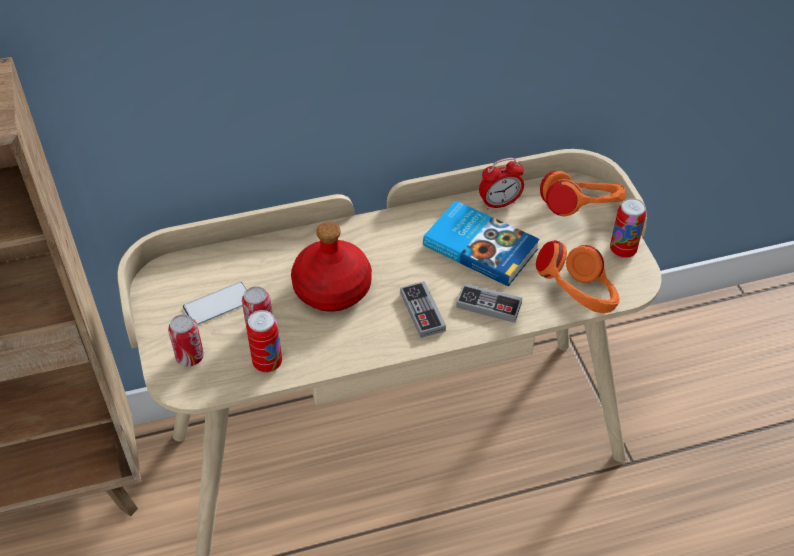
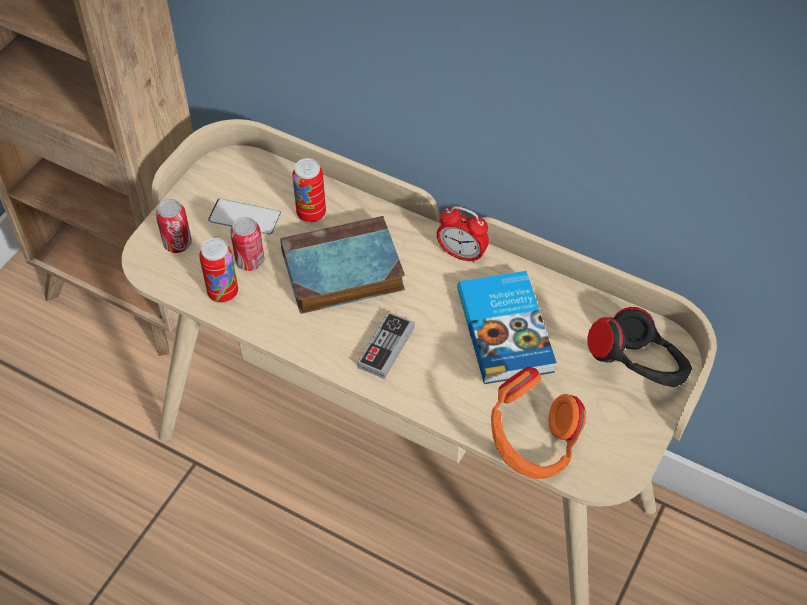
camera: 45 degrees right, 5 degrees up
red bottle [291,222,372,312] -> book [280,216,405,314]
game controller [456,283,522,323] -> none
alarm clock [479,158,524,210] -> alarm clock moved to [437,206,489,264]
orange headphones [540,170,626,217] -> black headphones [587,307,692,387]
can [610,198,646,258] -> can moved to [292,158,326,223]

